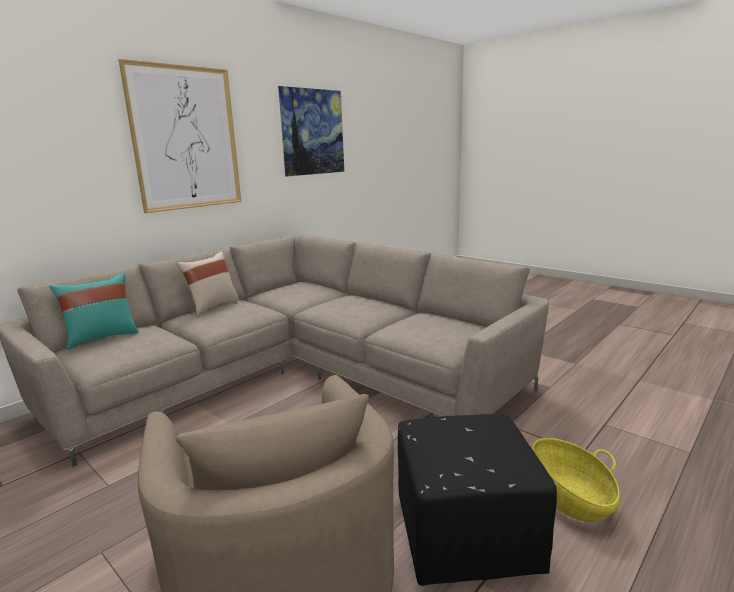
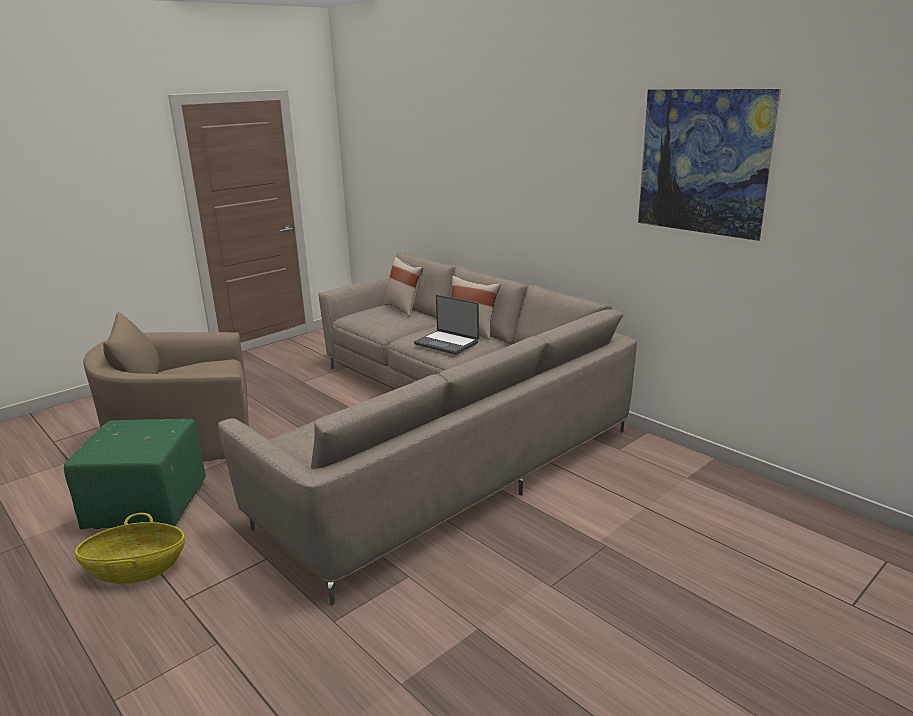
camera: 95 degrees right, 5 degrees up
turquoise pillow [49,273,139,350] -> beige pillow [384,257,423,317]
picture [118,59,241,213] -> none
black ottoman [398,414,557,586] -> green ottoman [64,419,206,529]
none -> laptop [414,295,479,355]

